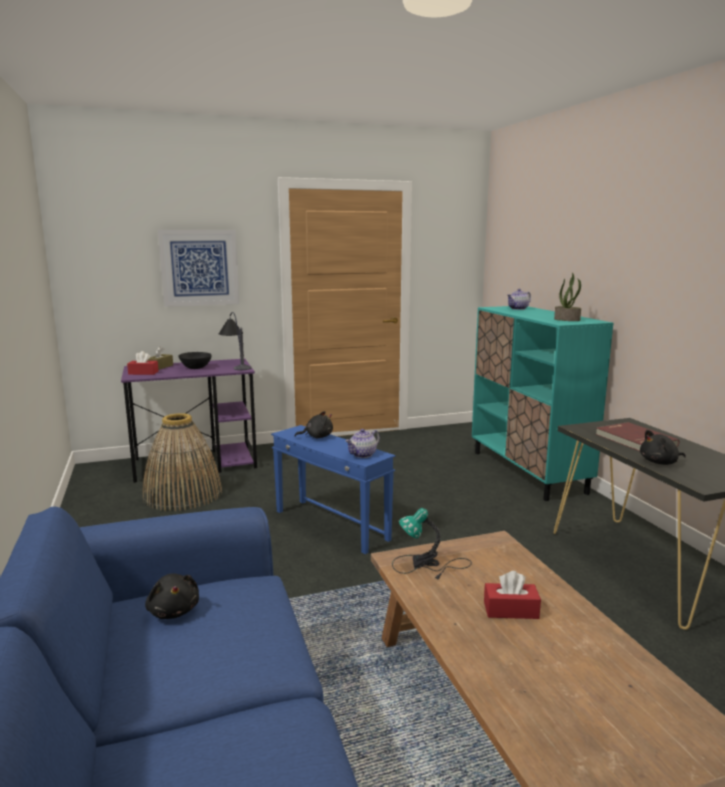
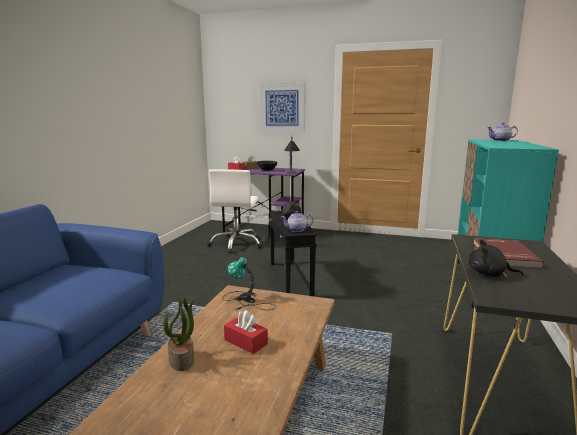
camera: 35 degrees right, 0 degrees up
basket [143,413,222,511] -> white office chair [208,169,262,253]
black plush toy [145,573,199,619] -> none
blue side table [271,425,396,554] -> black side table [269,210,317,296]
potted plant [554,273,581,321] -> potted plant moved to [163,296,197,371]

